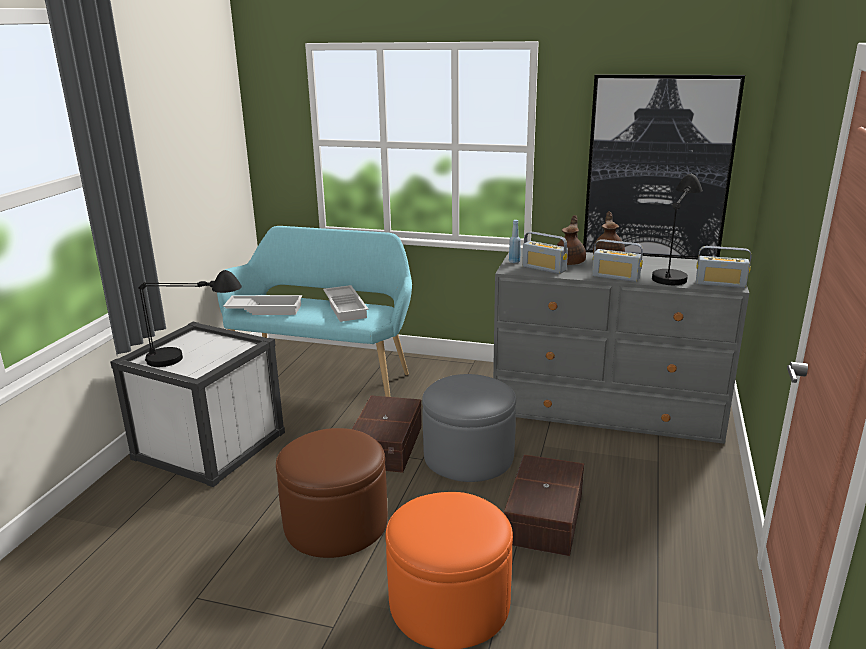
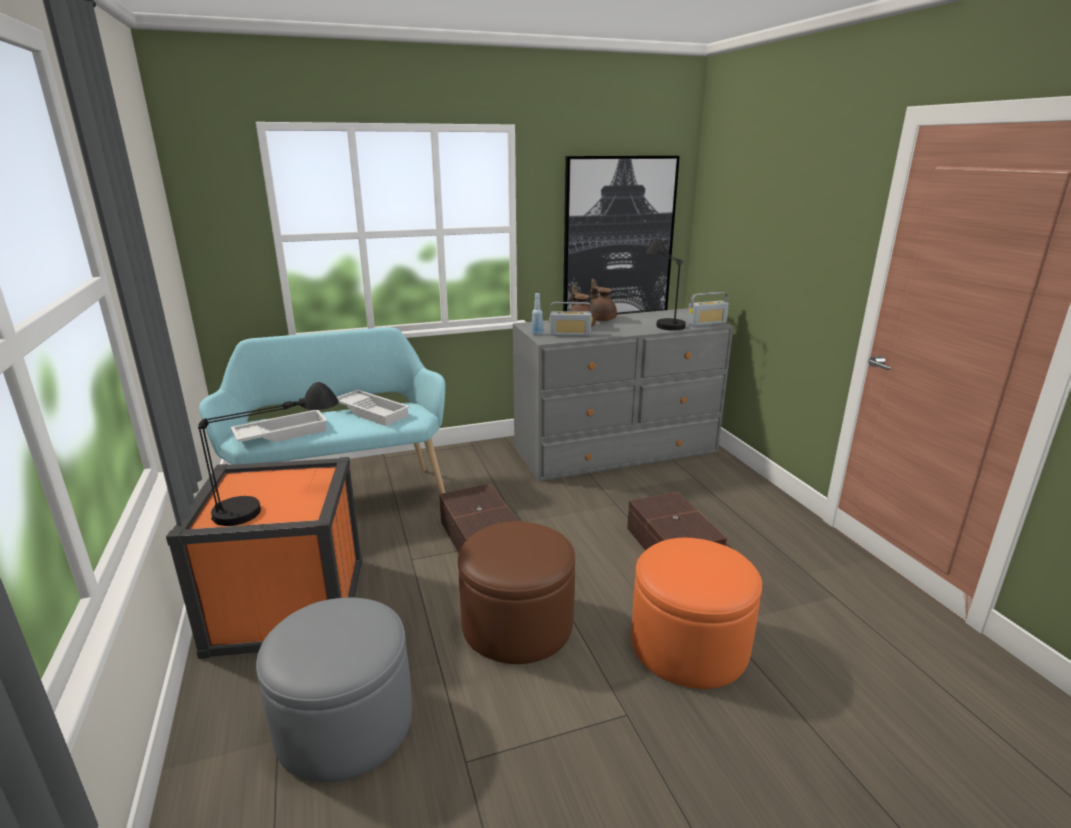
camera: 35 degrees left, 0 degrees up
white storage box [110,322,285,487] -> orange storage box [166,457,362,659]
grey ottoman [422,374,516,482] -> grey ottoman moved to [256,598,412,782]
radio [592,239,643,282] -> none

